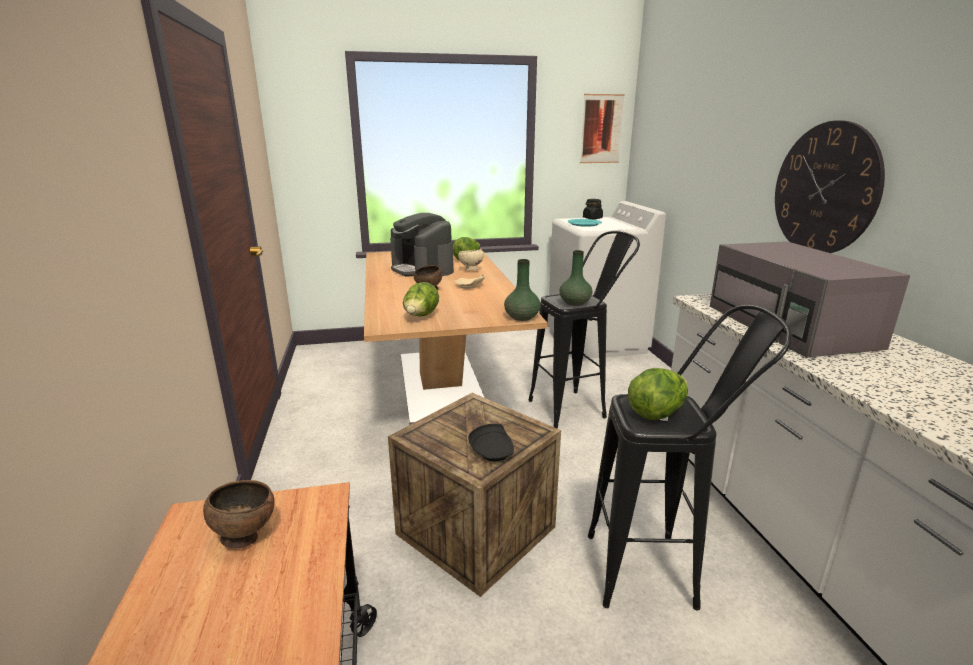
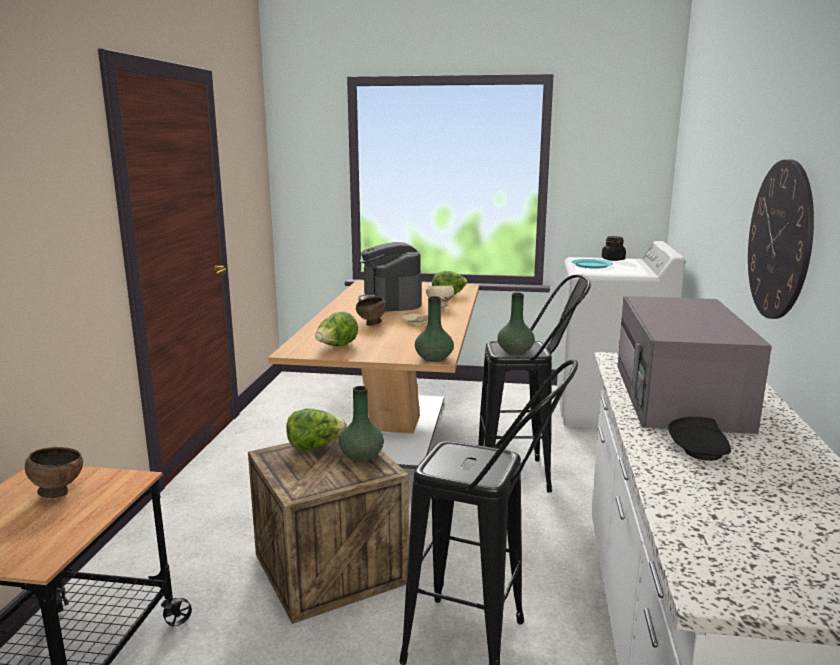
camera: 20 degrees right, 5 degrees down
black plate [468,424,514,461] -> black plate moved to [668,417,731,461]
picture [580,94,625,163] -> none
lettuce [628,368,688,420] -> lettuce moved to [286,408,347,451]
none -> green vase [339,386,384,462]

